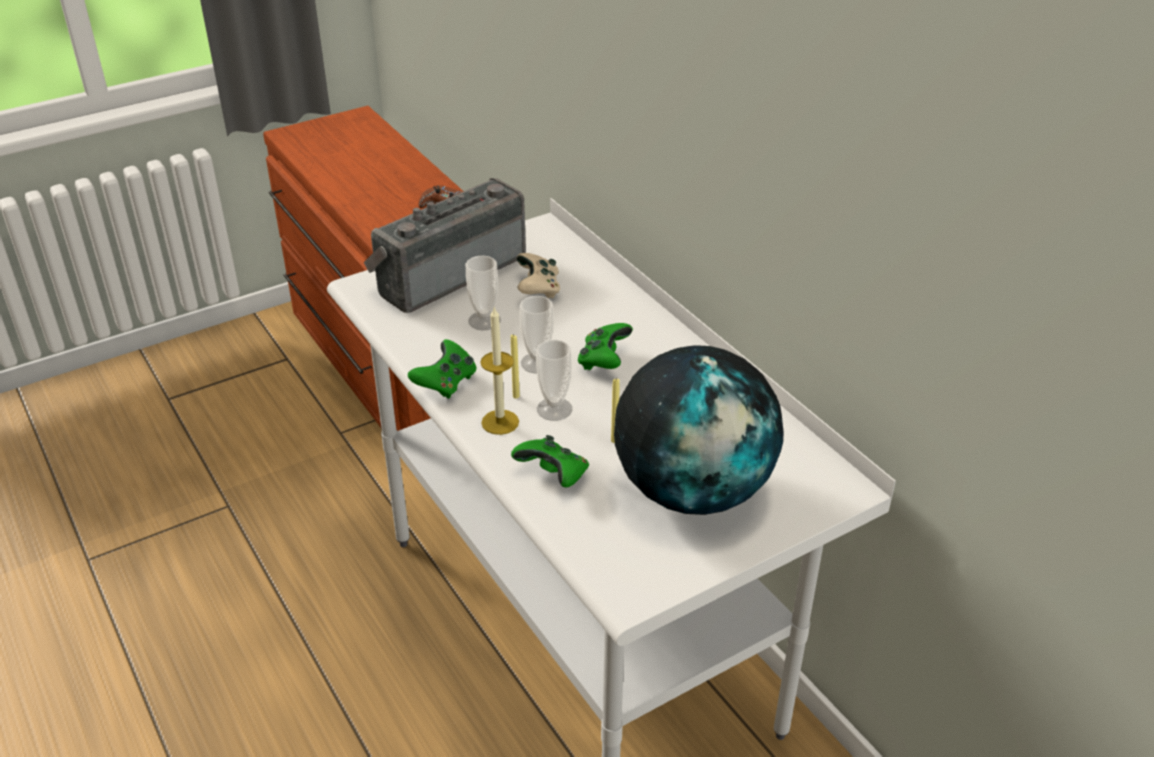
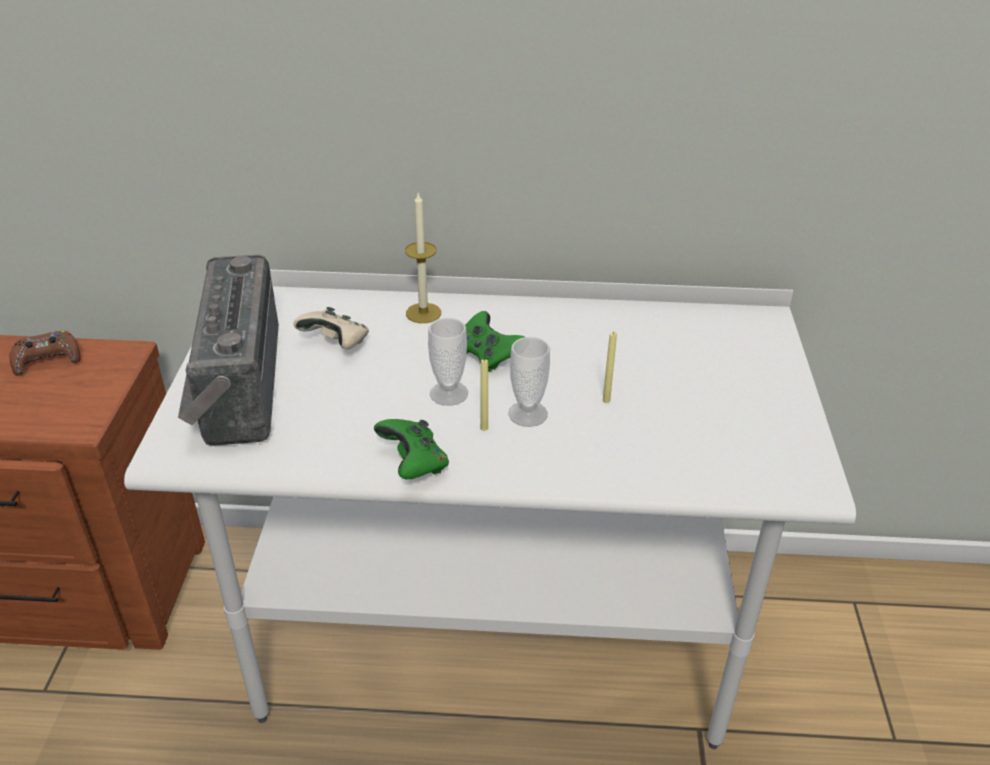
camera: 55 degrees left, 0 degrees up
cup [466,256,501,331] -> none
candle [480,306,519,435] -> candle moved to [405,193,441,323]
green game controller [511,435,589,487] -> none
globe [614,345,783,515] -> none

